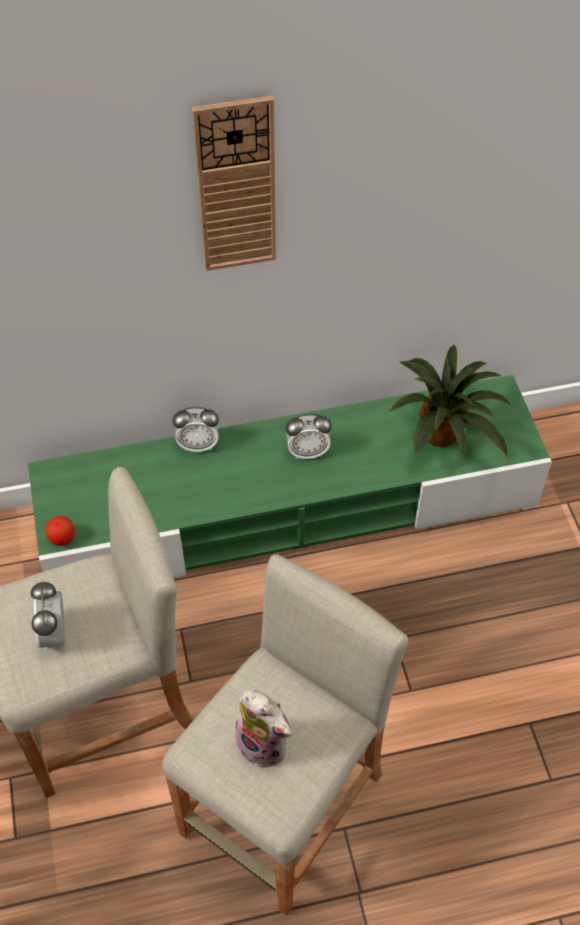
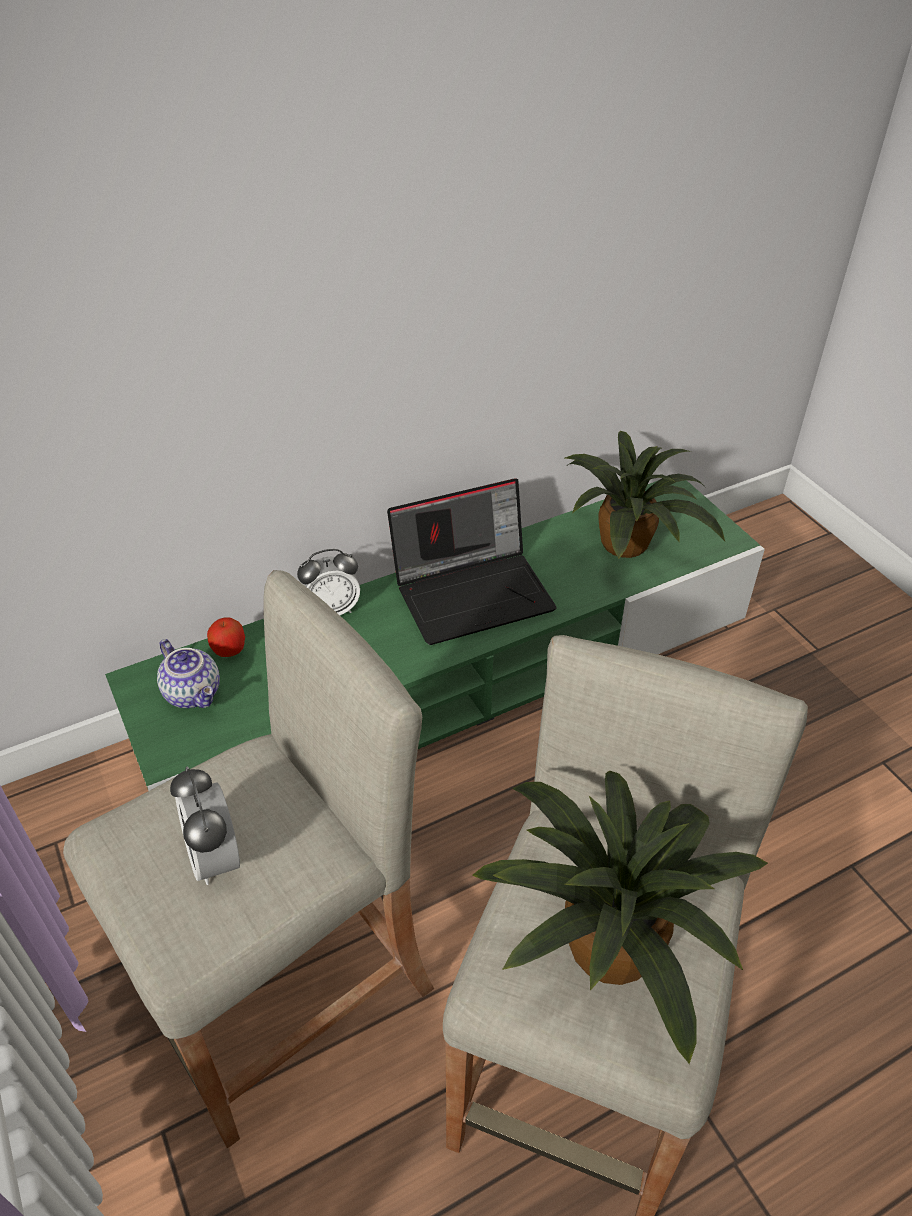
camera: 15 degrees left, 10 degrees down
apple [45,516,75,546] -> apple moved to [207,617,245,657]
wall clock [192,96,276,271] -> none
plush toy [235,690,291,769] -> potted plant [472,770,768,1064]
alarm clock [285,414,332,459] -> laptop [387,478,557,645]
none -> teapot [157,639,220,708]

